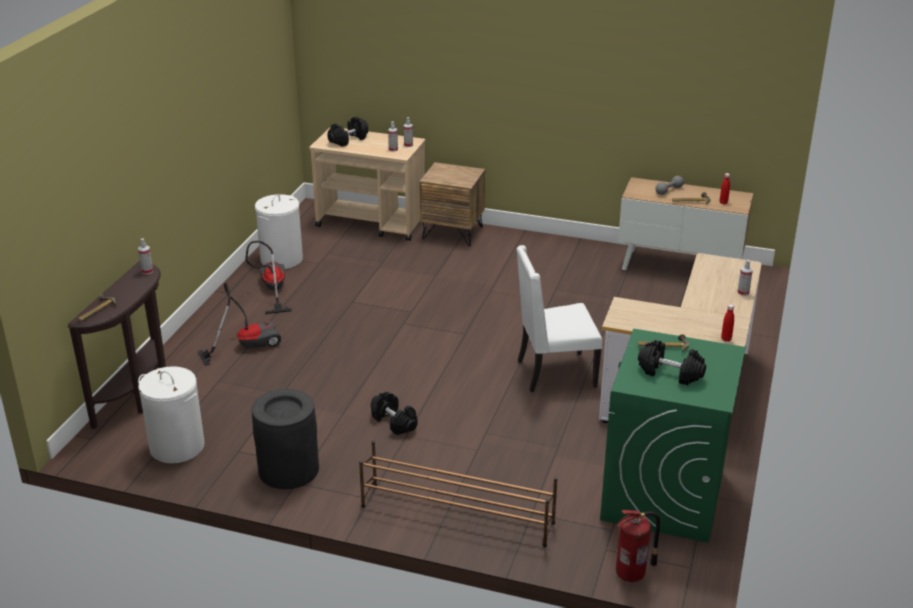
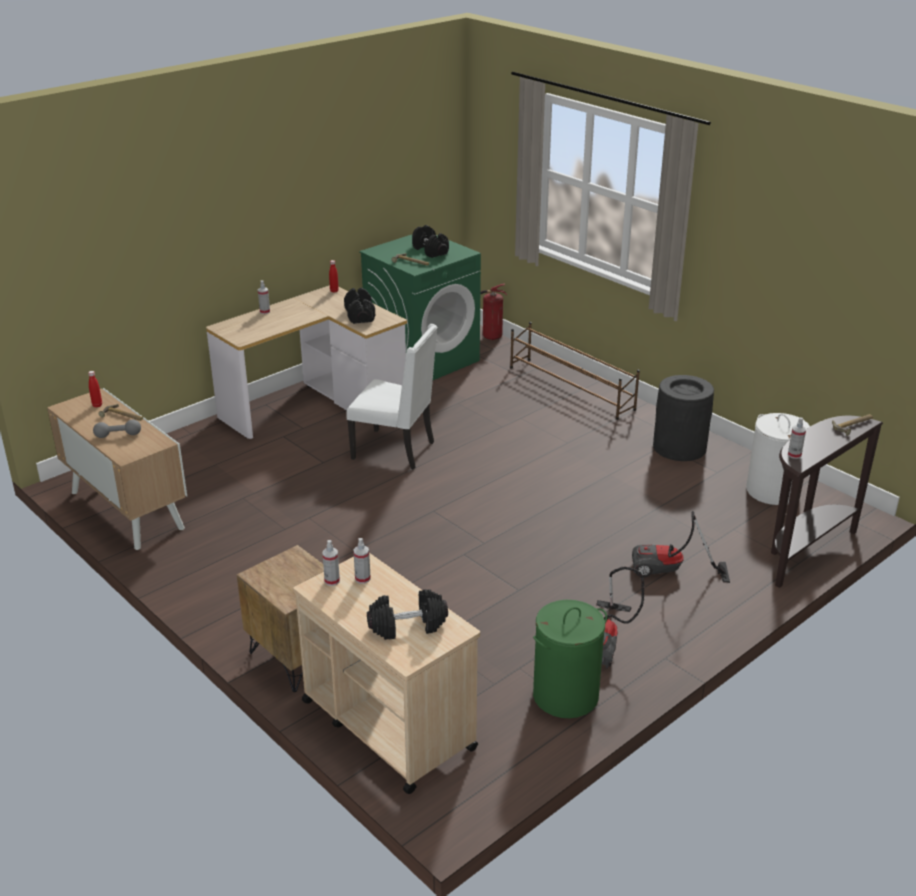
camera: 150 degrees left, 0 degrees up
white laundry basket [255,194,303,269] -> green laundry basket [533,600,607,718]
black dumbbell [371,392,418,435] -> black dumbbell moved to [344,288,375,324]

